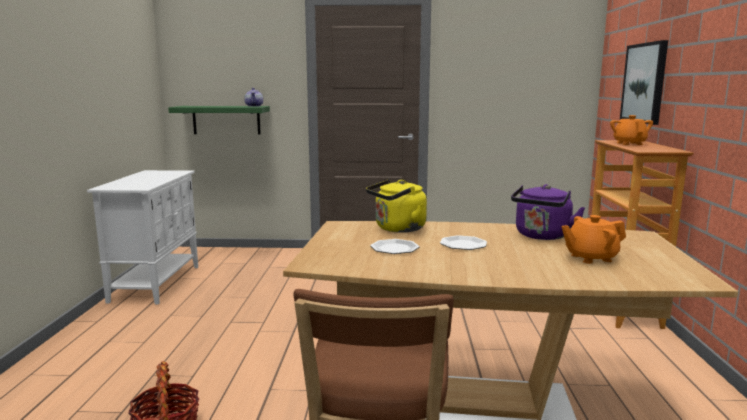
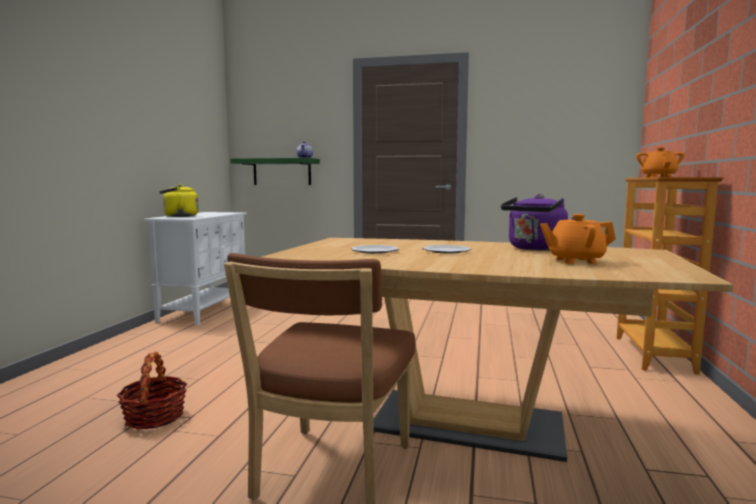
camera: 10 degrees right, 5 degrees down
yellow kettle [366,179,427,233] -> yellow kettle moved to [159,184,199,217]
picture [620,40,668,125] -> none

